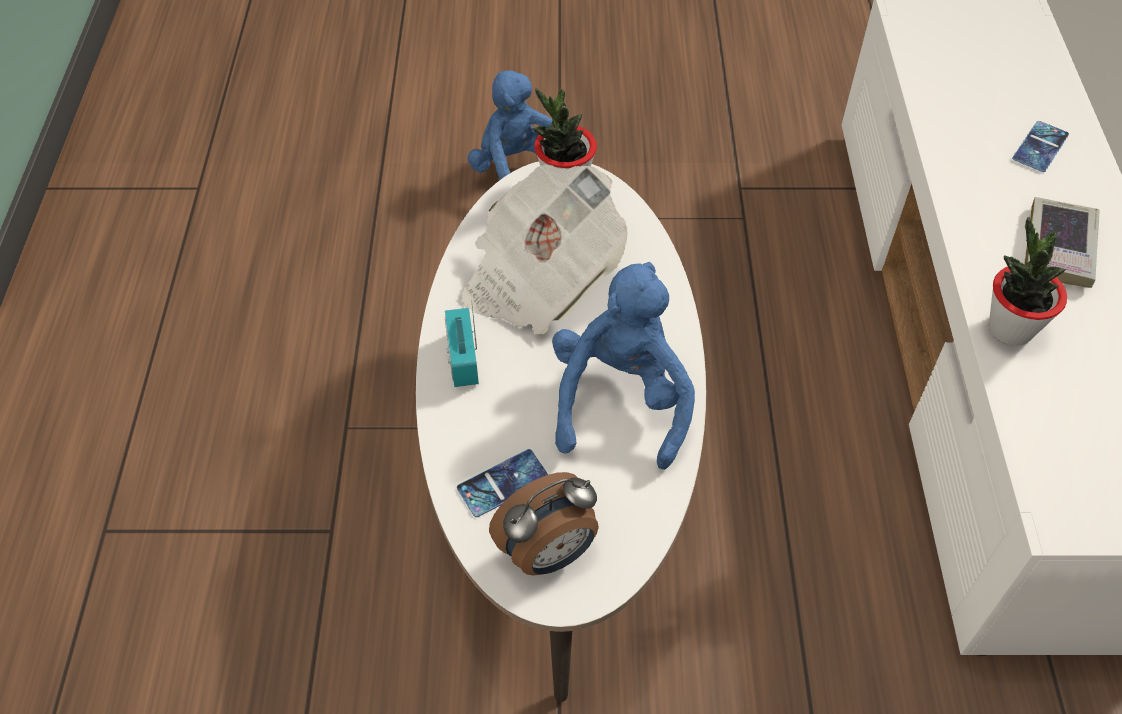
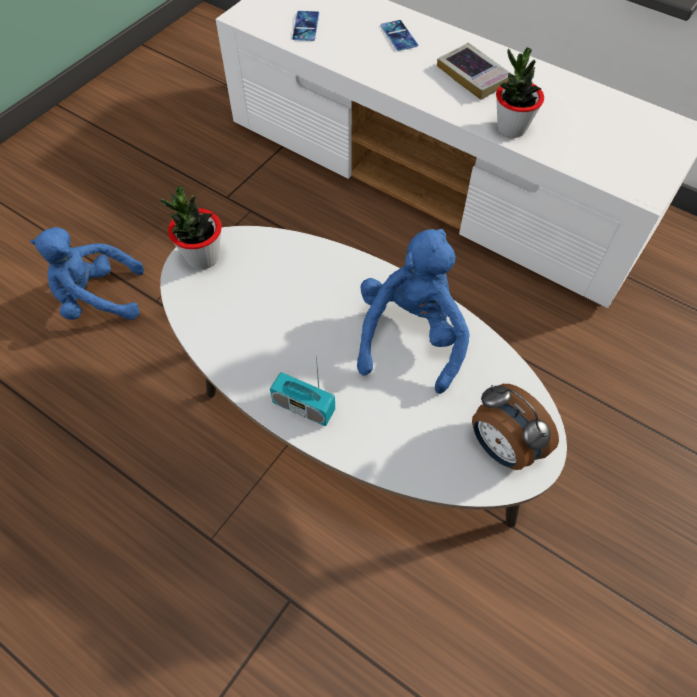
camera: 55 degrees left, 5 degrees up
phone [457,449,549,517] -> phone moved to [292,11,319,41]
newspaper [461,164,628,334] -> none
alarm clock [489,472,599,575] -> alarm clock turned 135 degrees clockwise [472,384,559,470]
blue plush toy [552,262,695,470] -> blue plush toy turned 60 degrees clockwise [357,229,470,394]

